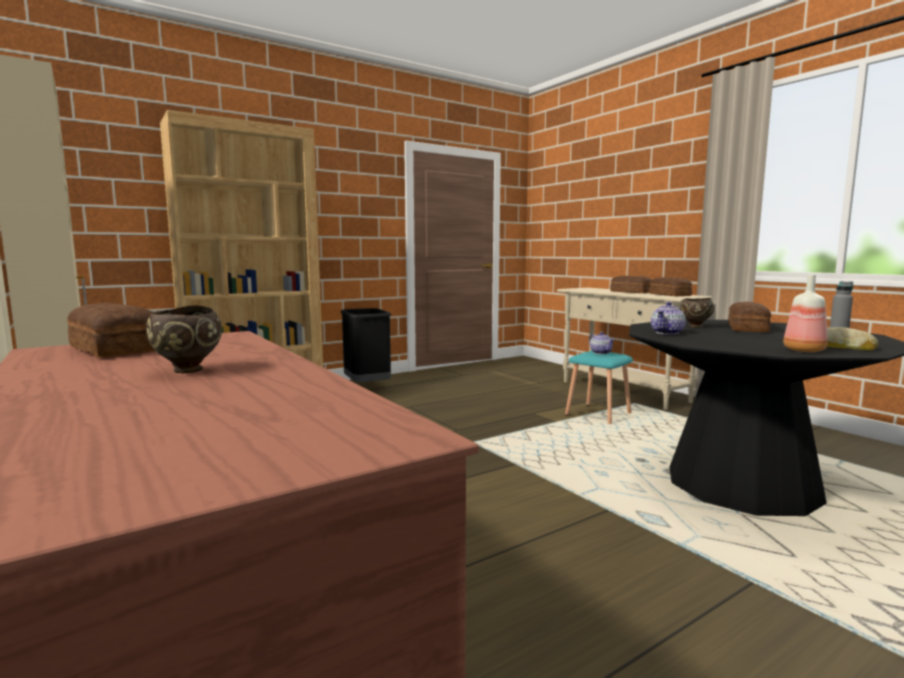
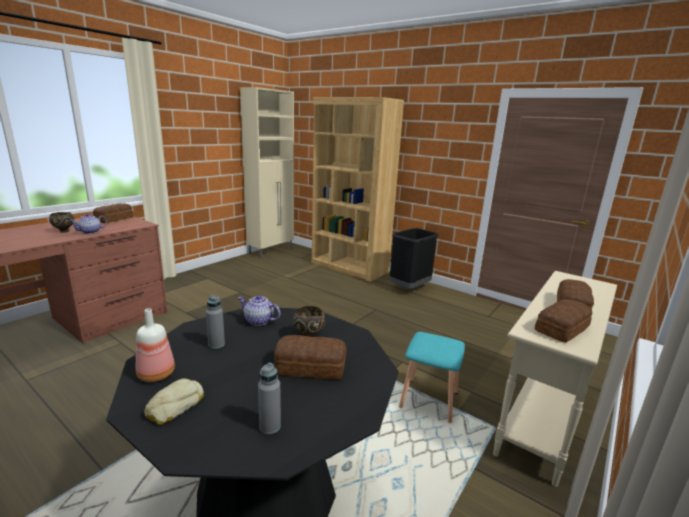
camera: 70 degrees right, 10 degrees up
teapot [589,332,615,354] -> teapot moved to [69,213,107,234]
none -> grey bottle [206,295,225,349]

